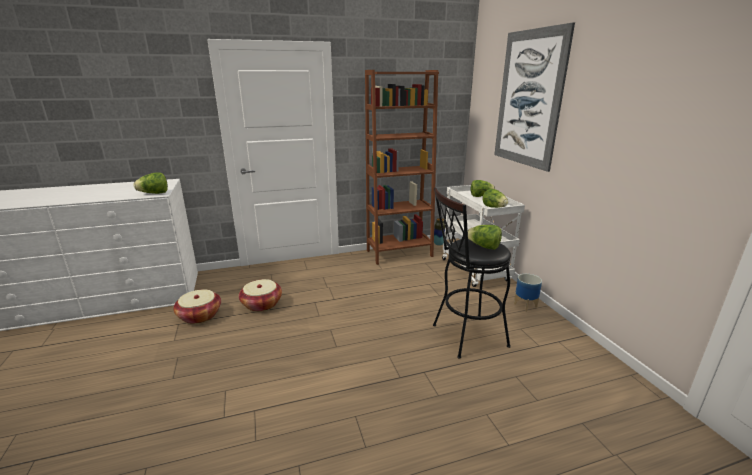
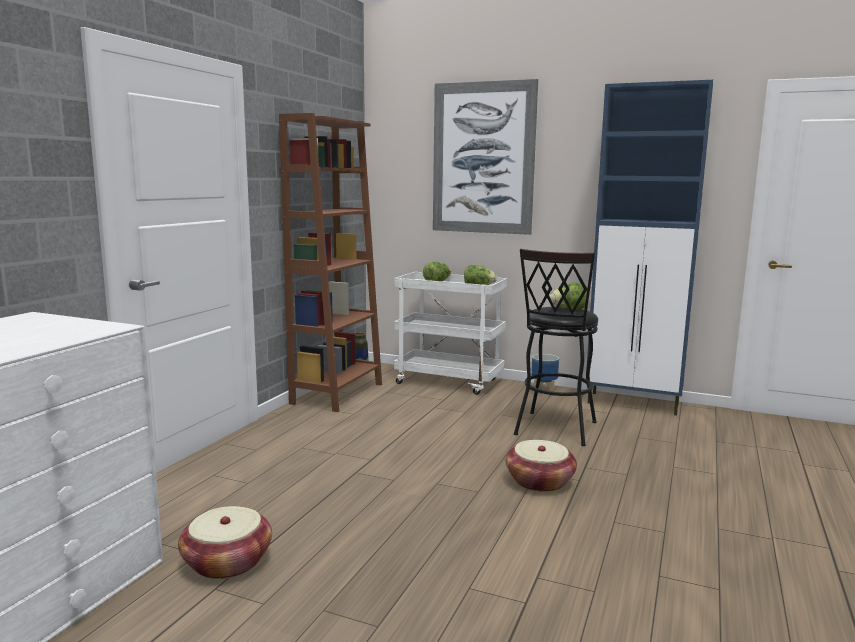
camera: 50 degrees left, 10 degrees down
lettuce [134,172,168,194] -> none
basket [239,279,282,312] -> basket moved to [506,440,577,492]
none -> blue cabinet [586,80,713,416]

